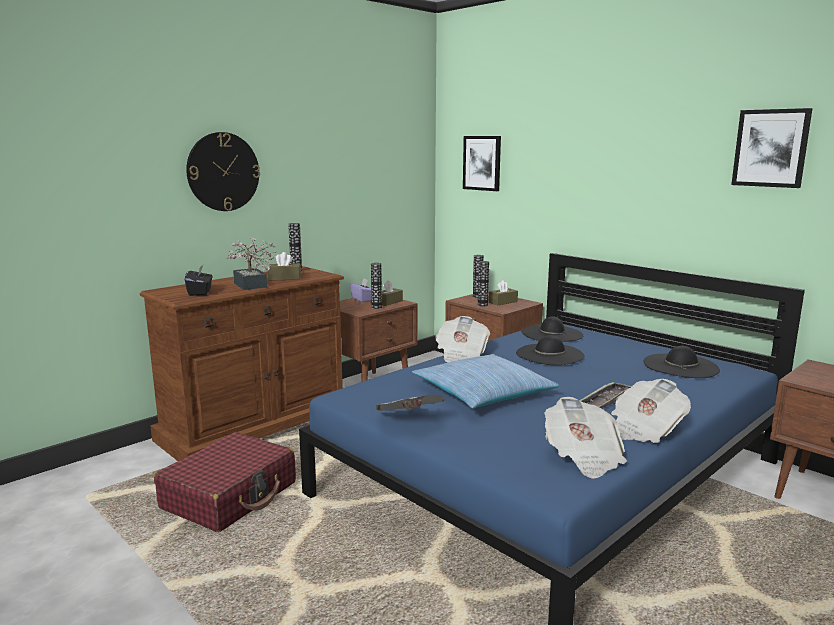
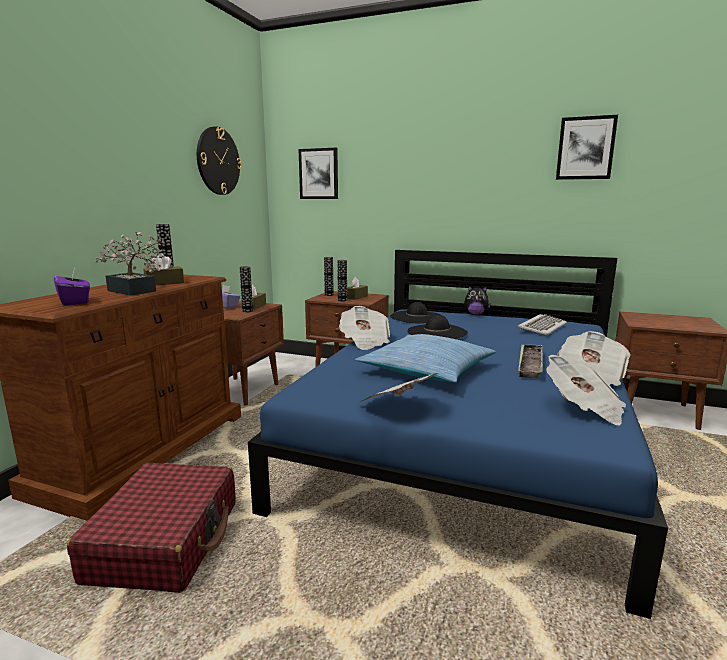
camera: 25 degrees left, 0 degrees up
black tissue box [185,264,213,296] -> purple tissue box [54,267,90,306]
wall clock [186,132,260,211] -> wall clock moved to [197,126,242,195]
black hat [644,346,720,378] -> keyboard [518,314,567,335]
none -> plush toy [464,286,491,315]

